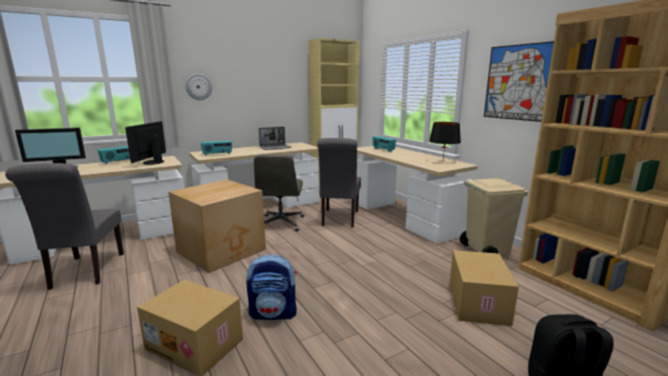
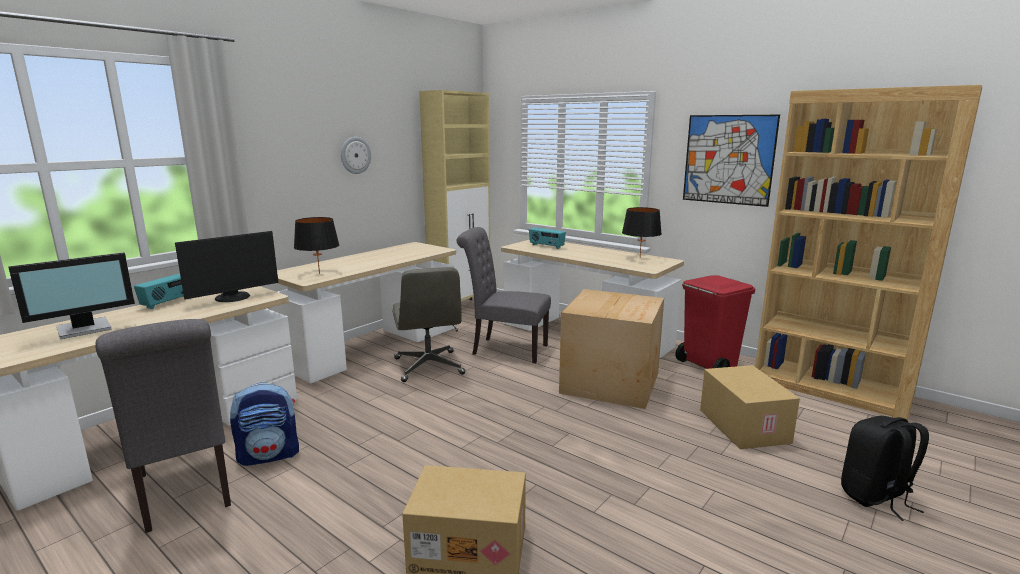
camera: 20 degrees left, 0 degrees up
monitor [125,121,166,165] -> monitor turned 120 degrees counterclockwise [175,231,278,302]
cardboard box [168,179,266,273] -> cardboard box moved to [559,289,664,409]
wall clock [186,74,212,100] -> wall clock moved to [341,137,371,174]
radio [201,141,232,156] -> black table lamp [294,217,339,274]
backpack [246,254,297,320] -> backpack moved to [230,383,299,466]
laptop [259,127,291,150] -> none
grey chair [317,138,361,228] -> grey chair turned 120 degrees clockwise [456,227,551,363]
beige trash can [460,178,528,258] -> red trash can [675,275,755,369]

